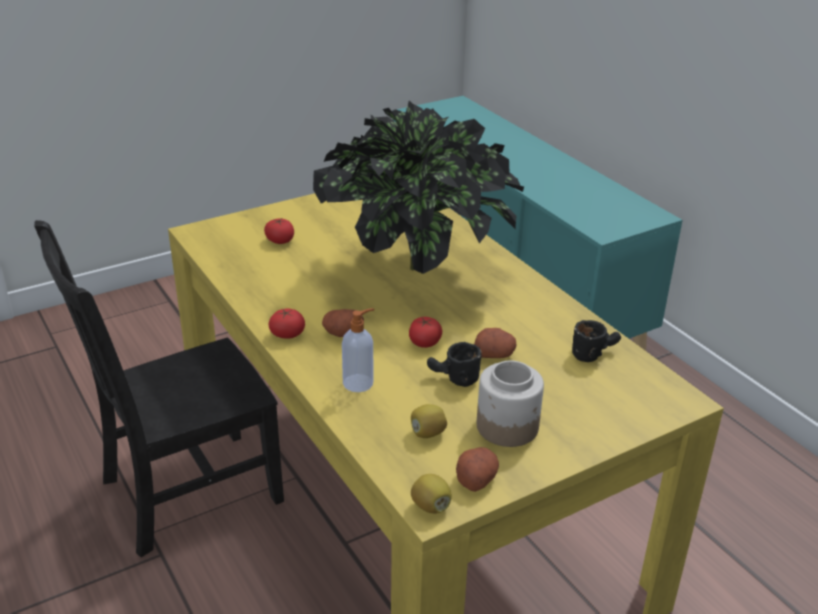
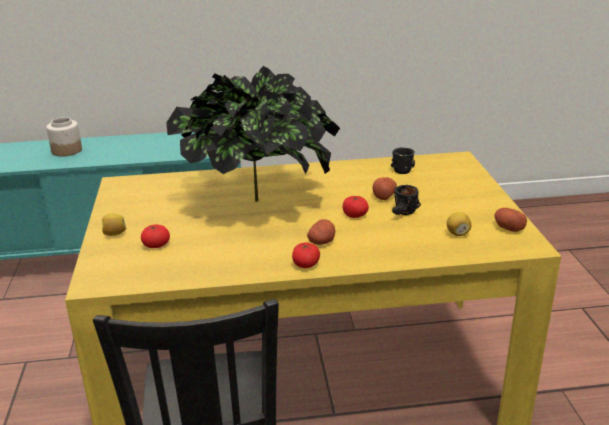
camera: 65 degrees left, 5 degrees down
soap dispenser [342,308,374,392] -> none
lemon [411,474,452,514] -> lemon moved to [102,214,126,236]
jar [477,360,544,447] -> jar moved to [46,117,82,157]

